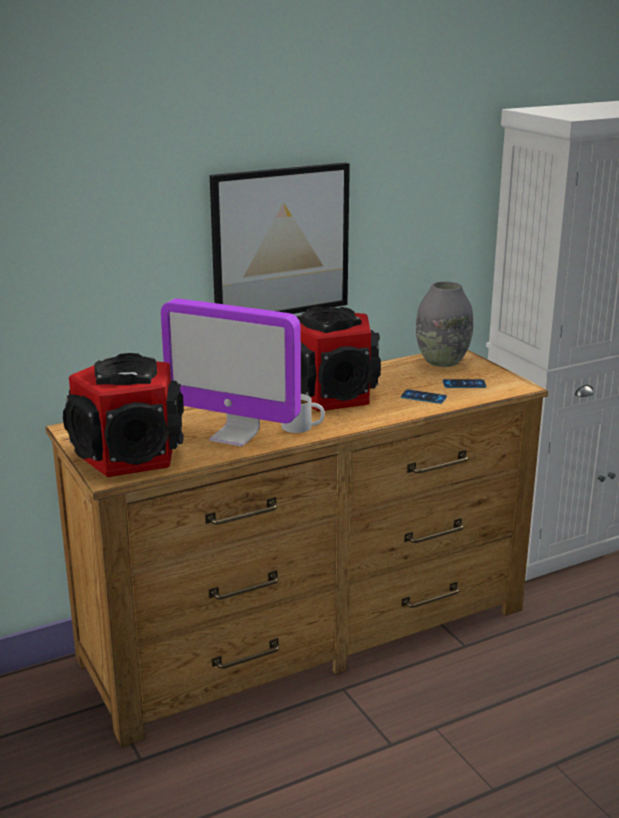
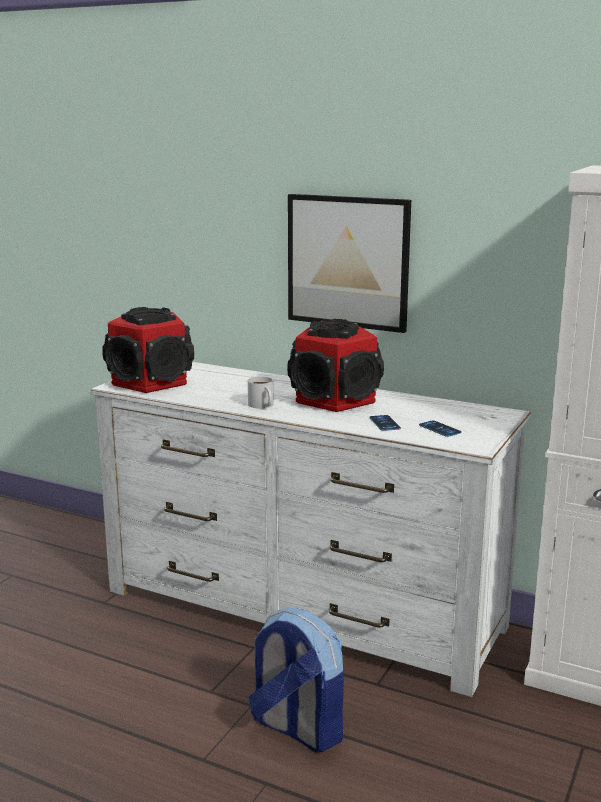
camera: 55 degrees right, 5 degrees down
brown dresser [45,350,548,747] -> white dresser [91,362,531,697]
monitor [161,298,301,447] -> none
grey vase [416,281,473,367] -> none
none -> backpack [248,608,344,752]

